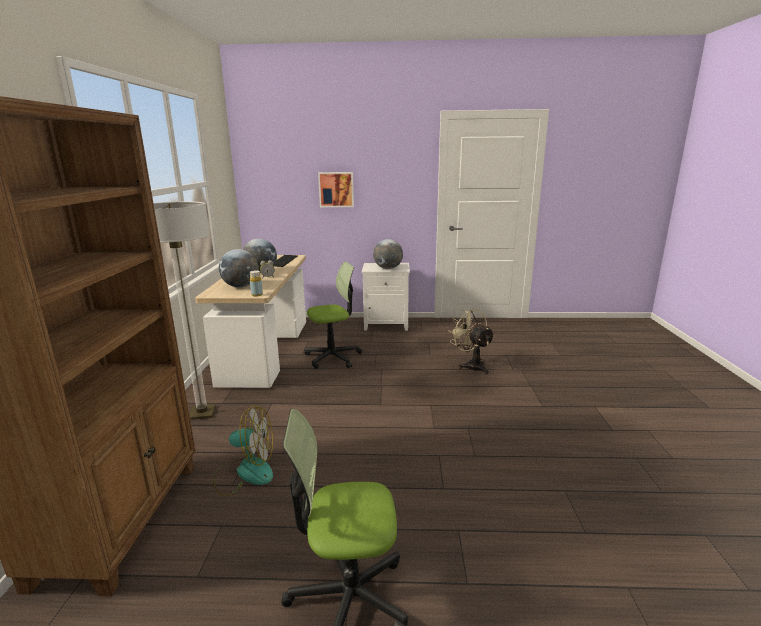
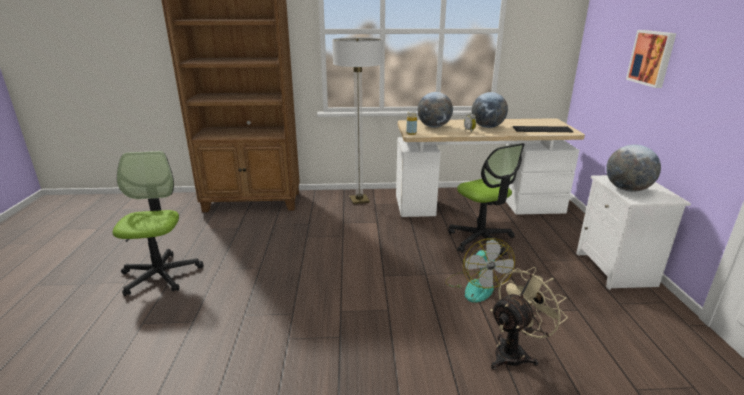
camera: 85 degrees right, 5 degrees up
fan [213,405,273,497] -> fan moved to [445,238,515,303]

